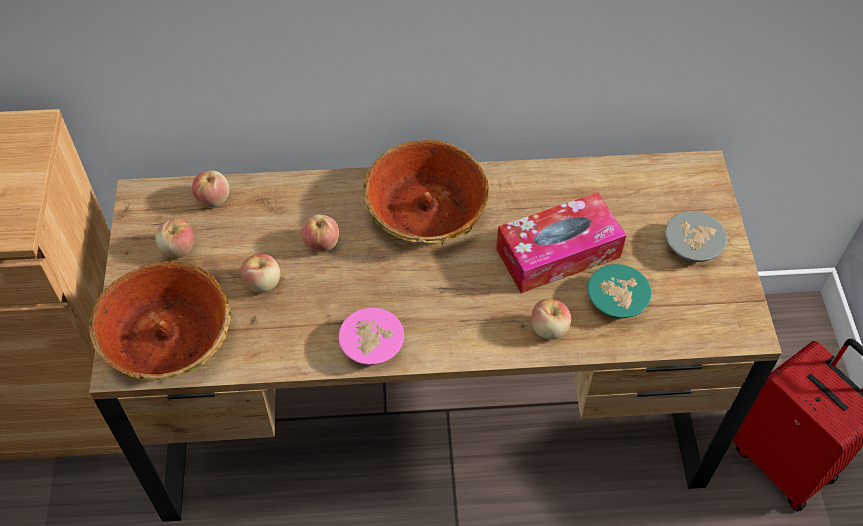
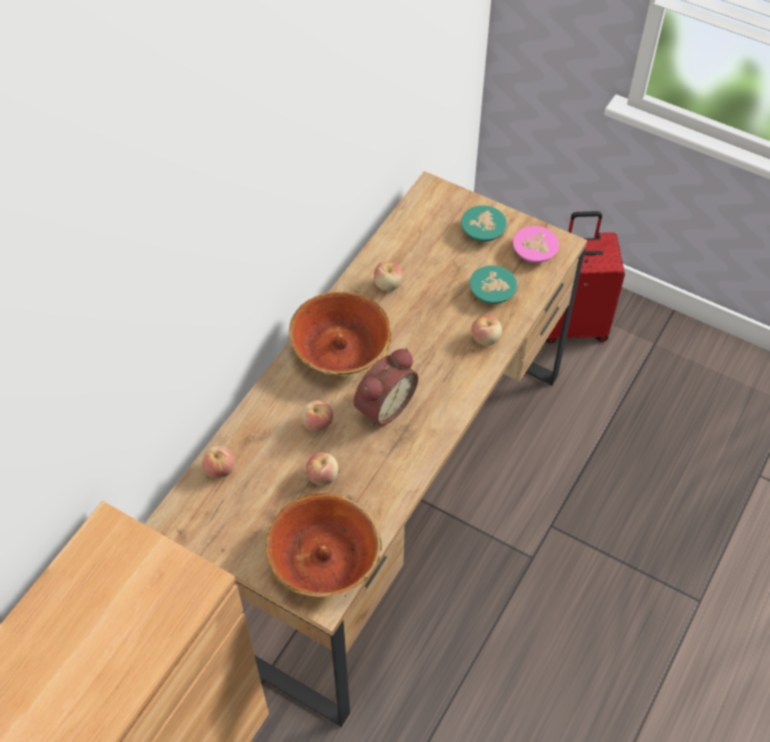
camera: 55 degrees left, 0 degrees up
apple [155,218,194,258] -> apple moved to [374,261,403,291]
pink bowl [339,308,404,365] -> pink bowl moved to [513,226,559,263]
tissue box [496,192,626,293] -> none
grey bowl [665,211,727,262] -> turquoise bowl [461,205,507,241]
none -> alarm clock [354,348,418,427]

